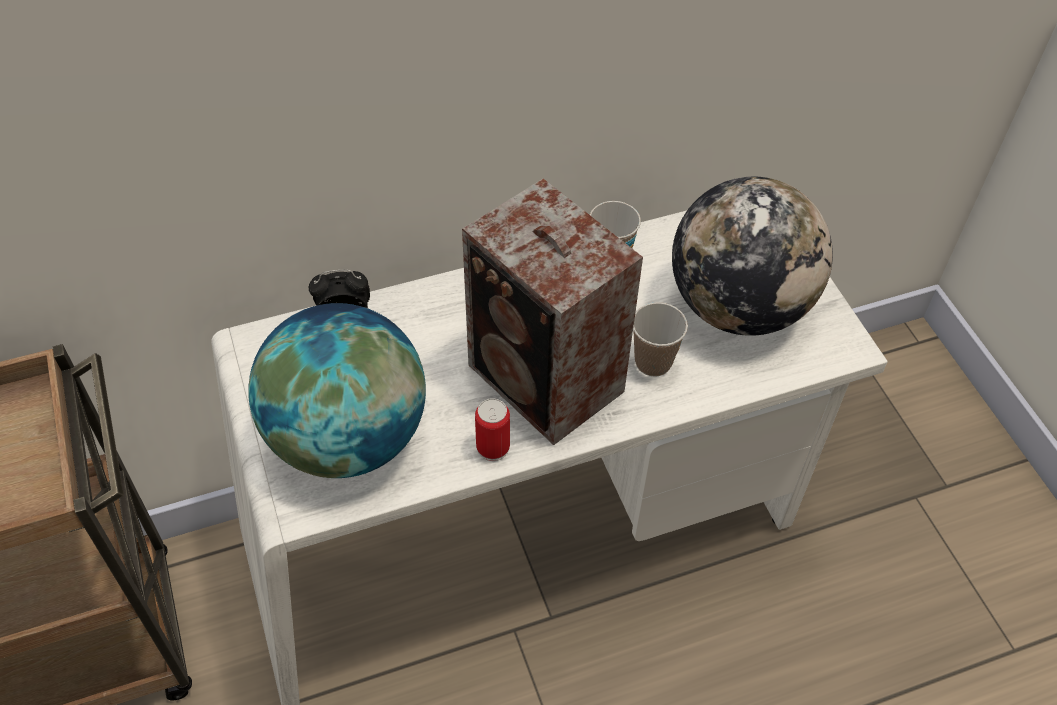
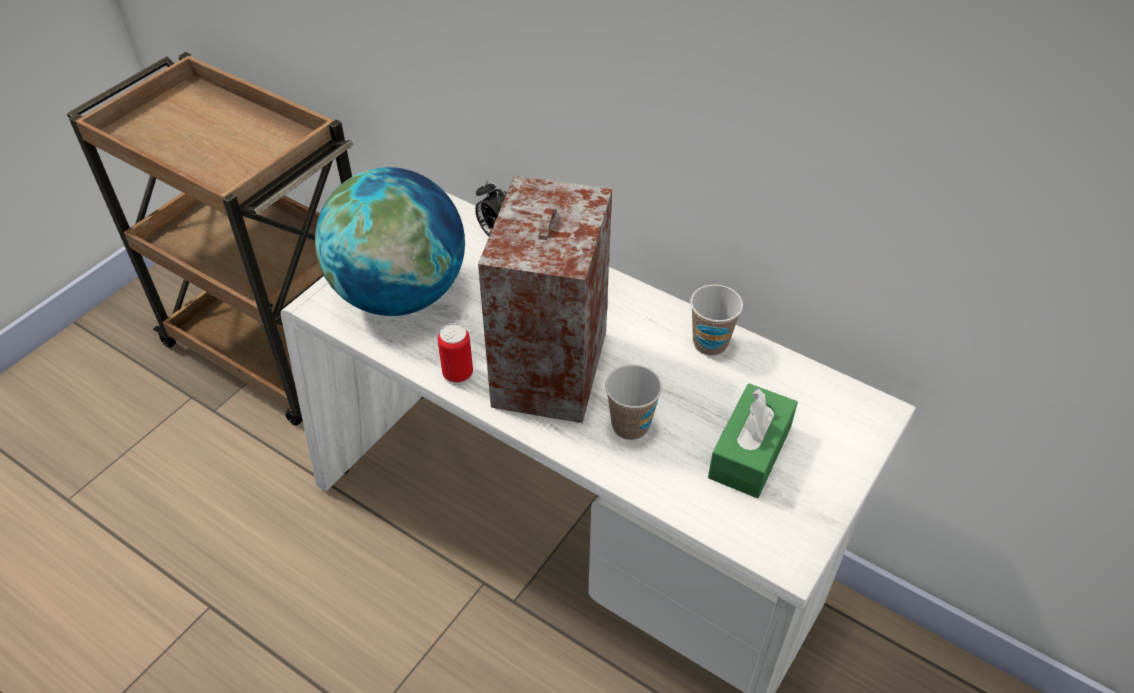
camera: 55 degrees right, 5 degrees down
globe [672,176,833,336] -> green tissue box [708,383,798,498]

